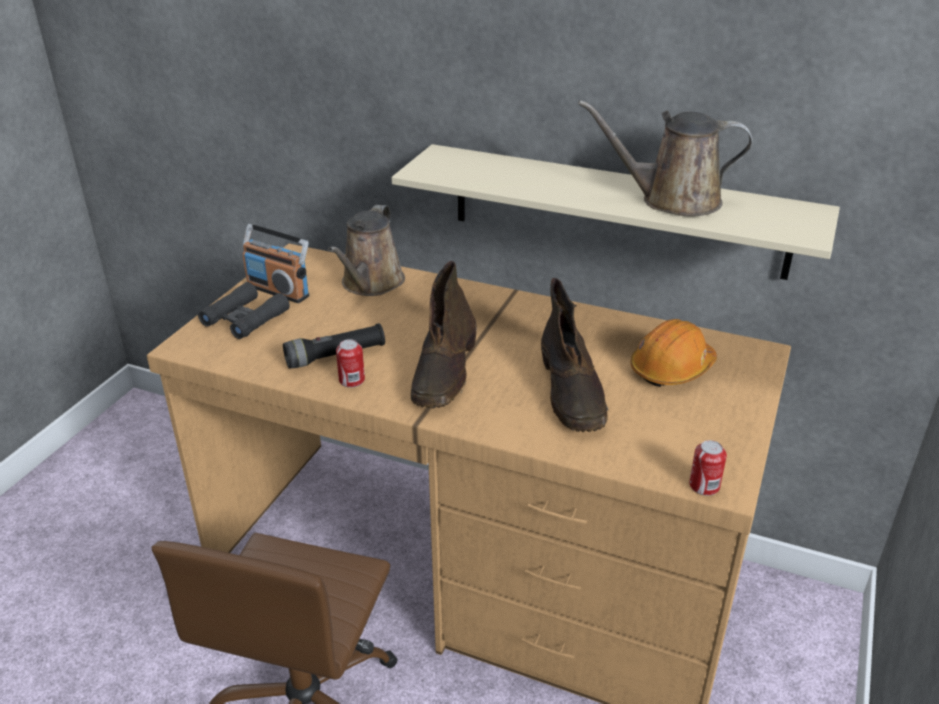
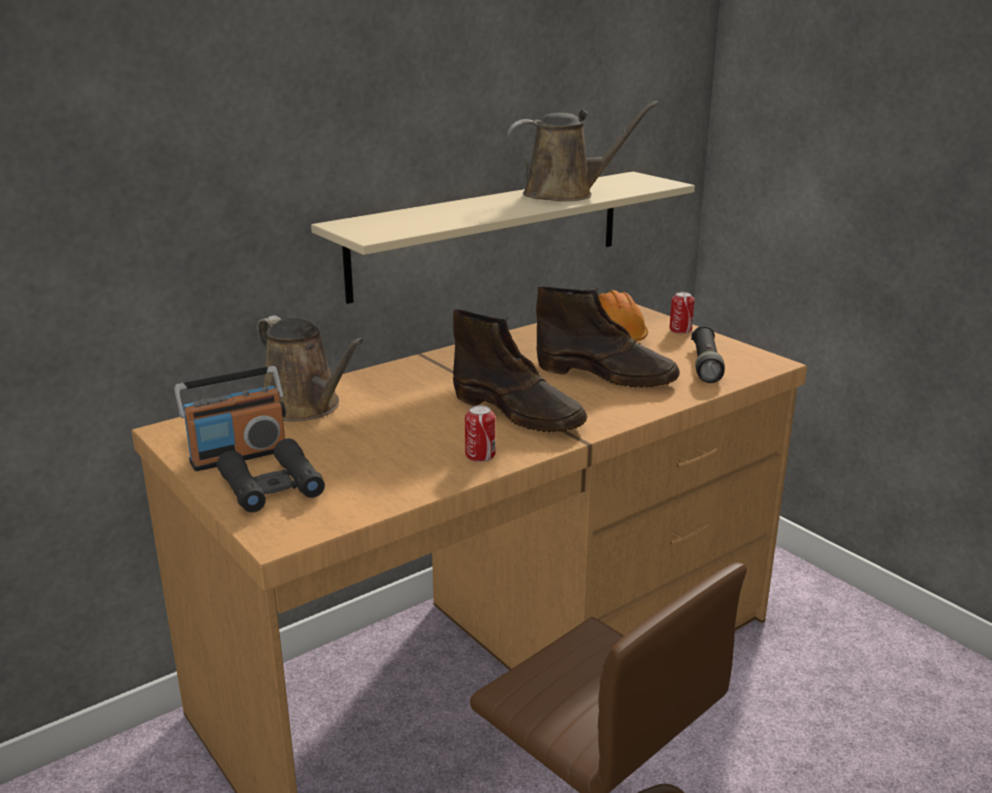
camera: 60 degrees left, 10 degrees down
black flashlight [283,323,385,369] -> black flashlight moved to [691,326,725,383]
brown watering can [579,100,753,217] -> brown watering can turned 135 degrees counterclockwise [507,101,659,202]
can [689,440,727,496] -> can moved to [669,292,695,334]

